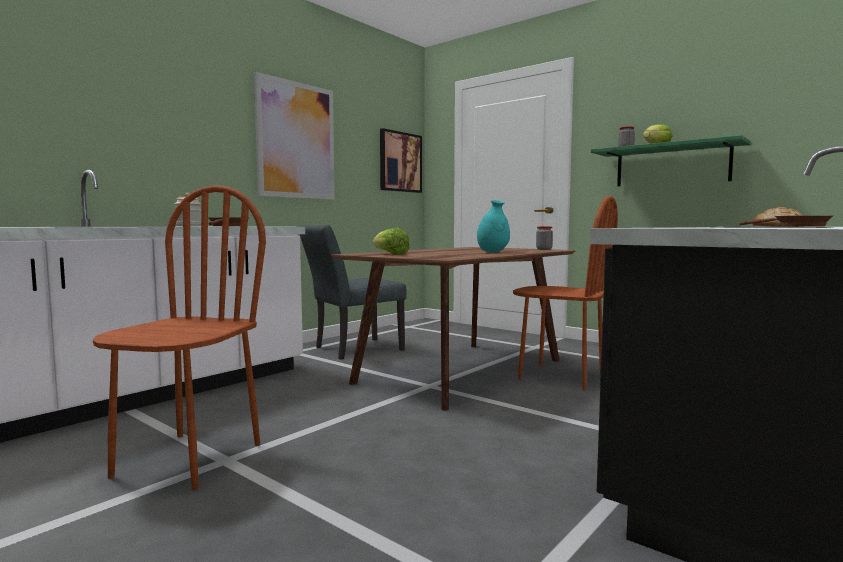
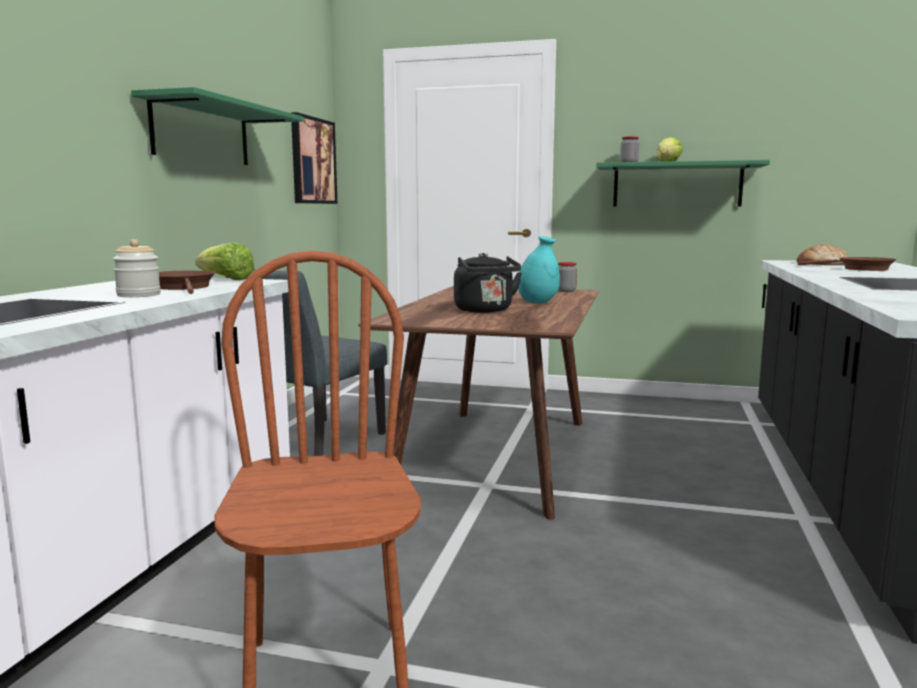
camera: 25 degrees left, 5 degrees up
picture [254,72,335,200] -> green shelf [131,87,304,165]
lettuce [373,227,410,255] -> lettuce moved to [195,242,254,280]
brown chair [513,196,618,390] -> none
none -> black kettle [454,253,522,313]

